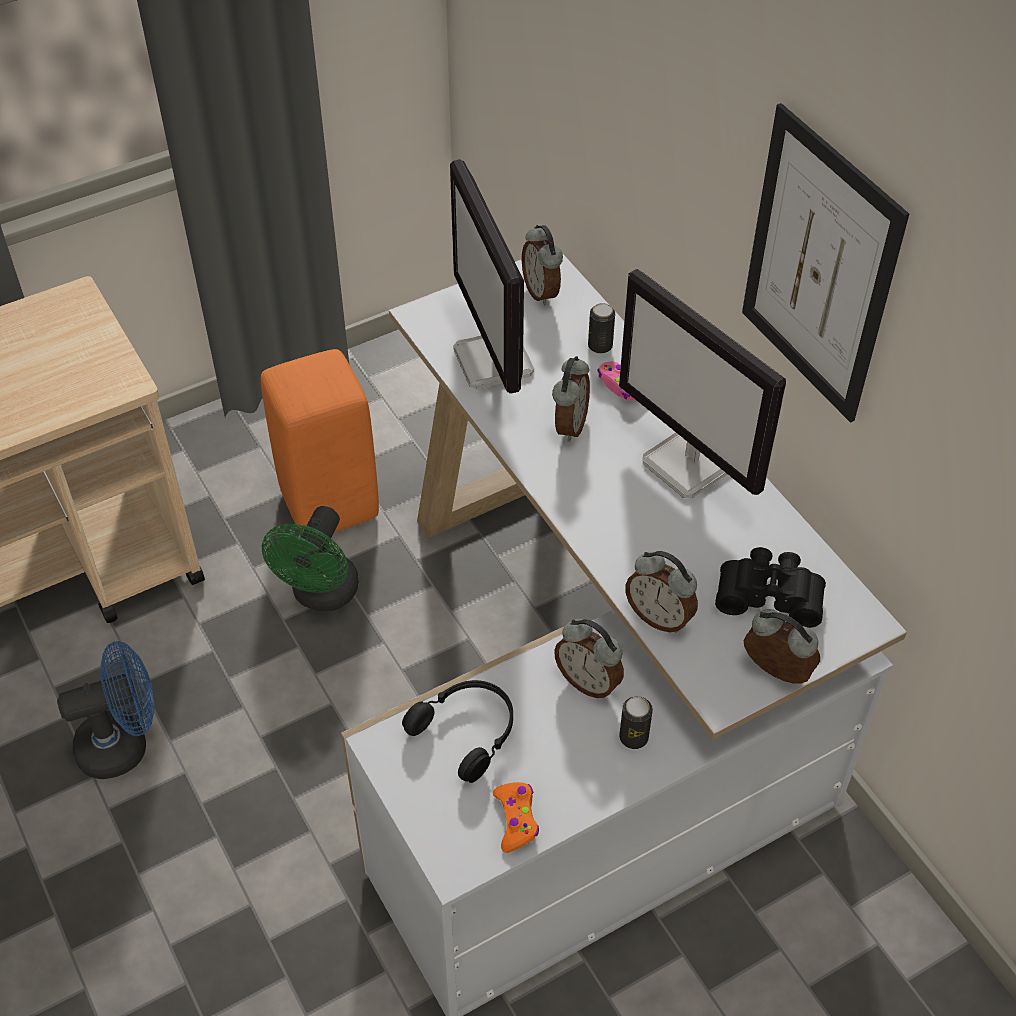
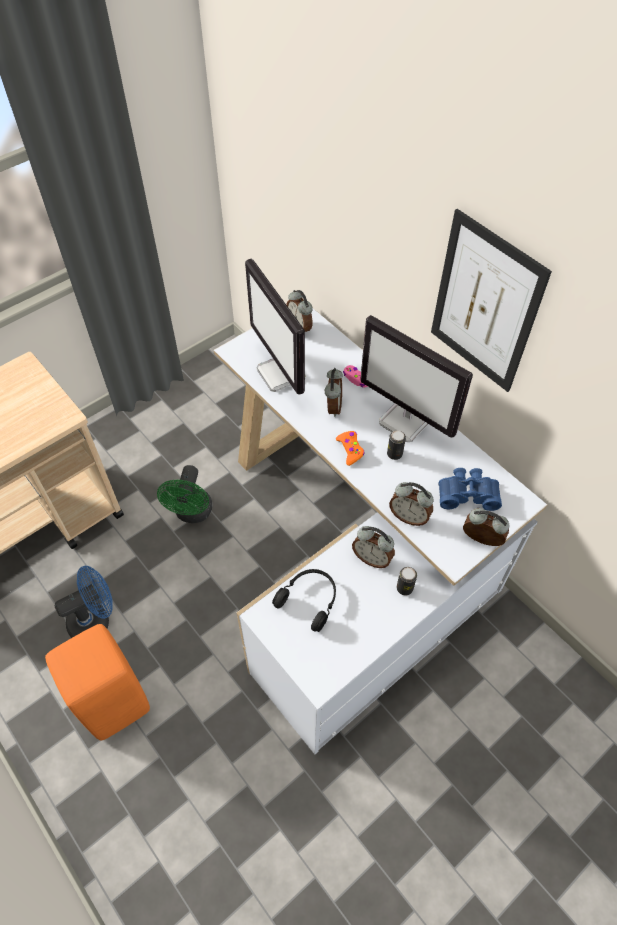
camera: 10 degrees left, 5 degrees up
orange stool [261,349,379,533] -> orange stool moved to [45,624,150,741]
orange game controller [493,782,539,853] -> orange game controller moved to [336,431,365,466]
can [588,303,615,354] -> can moved to [387,430,406,460]
black binoculars [715,547,826,628] -> blue binoculars [438,468,502,511]

